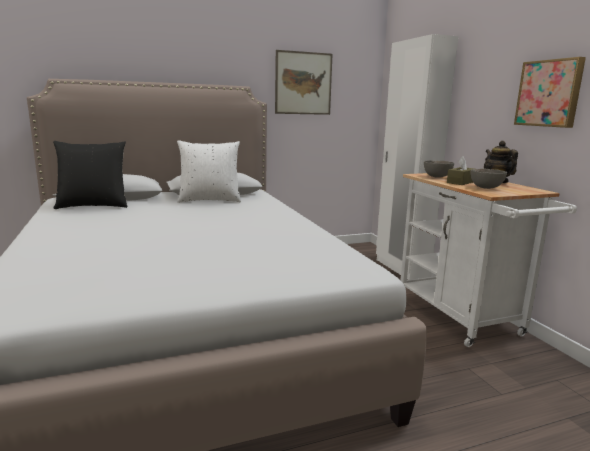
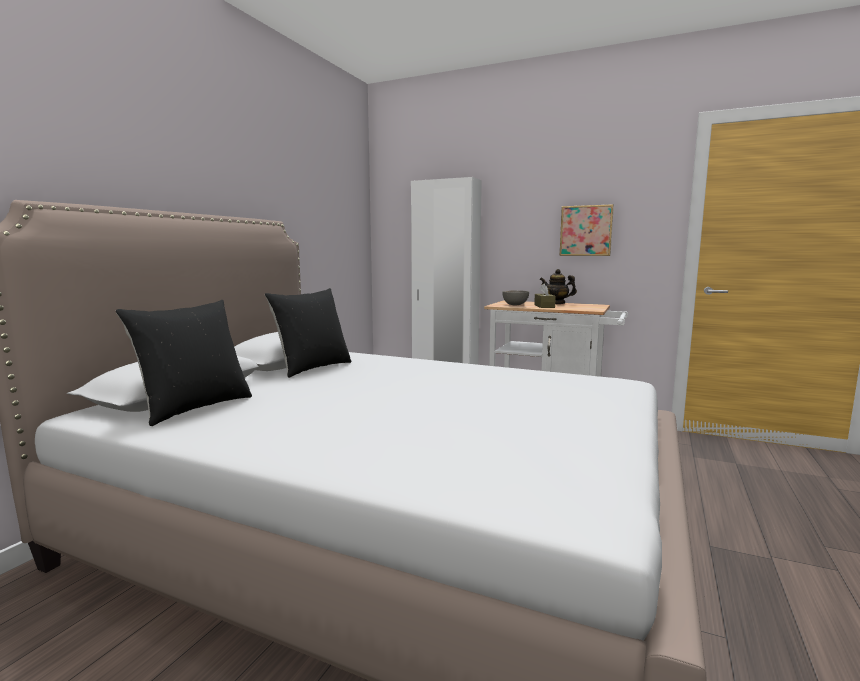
camera: 45 degrees left, 5 degrees down
white pillow [177,140,241,203] -> black pillow [265,288,351,378]
picture [275,50,333,115] -> none
grey bowl [470,169,507,189] -> none

